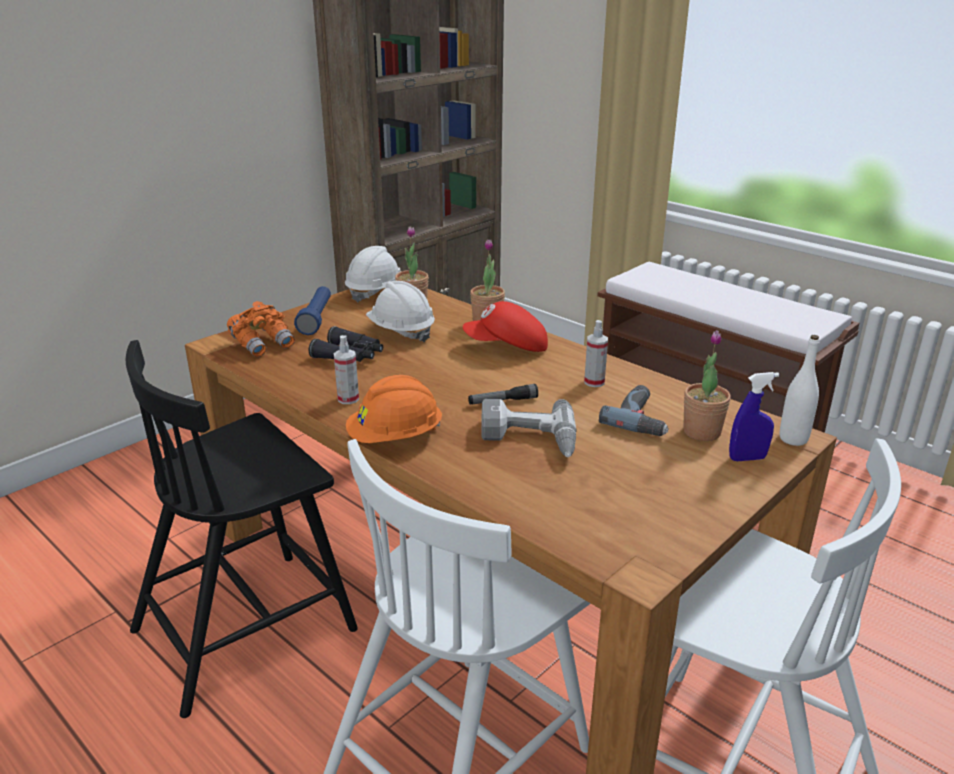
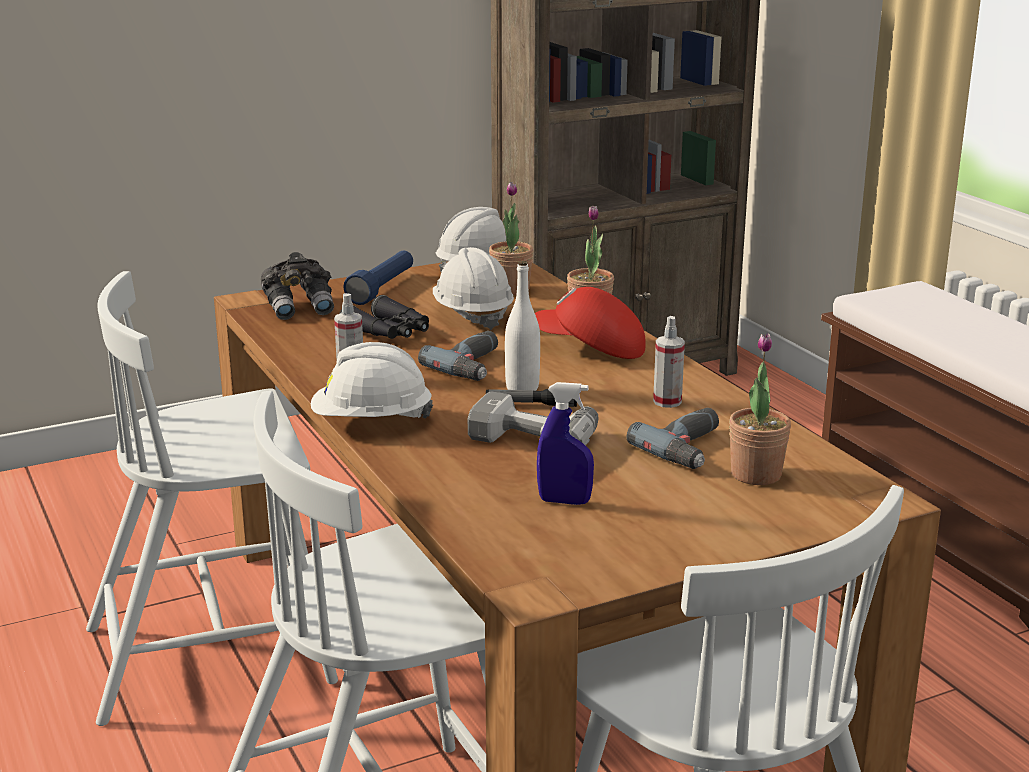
camera: 20 degrees right, 5 degrees down
black chair [126,340,358,718] -> white chair [86,271,338,726]
orange binoculars [227,301,295,357] -> grey binoculars [261,252,334,320]
orange hard hat [346,375,442,443] -> white hard hat [311,342,433,419]
blue spray bottle [729,372,779,461] -> blue spray bottle moved to [537,382,594,505]
white bottle [779,335,819,446] -> white bottle moved to [505,261,540,391]
none -> power drill [418,331,498,381]

